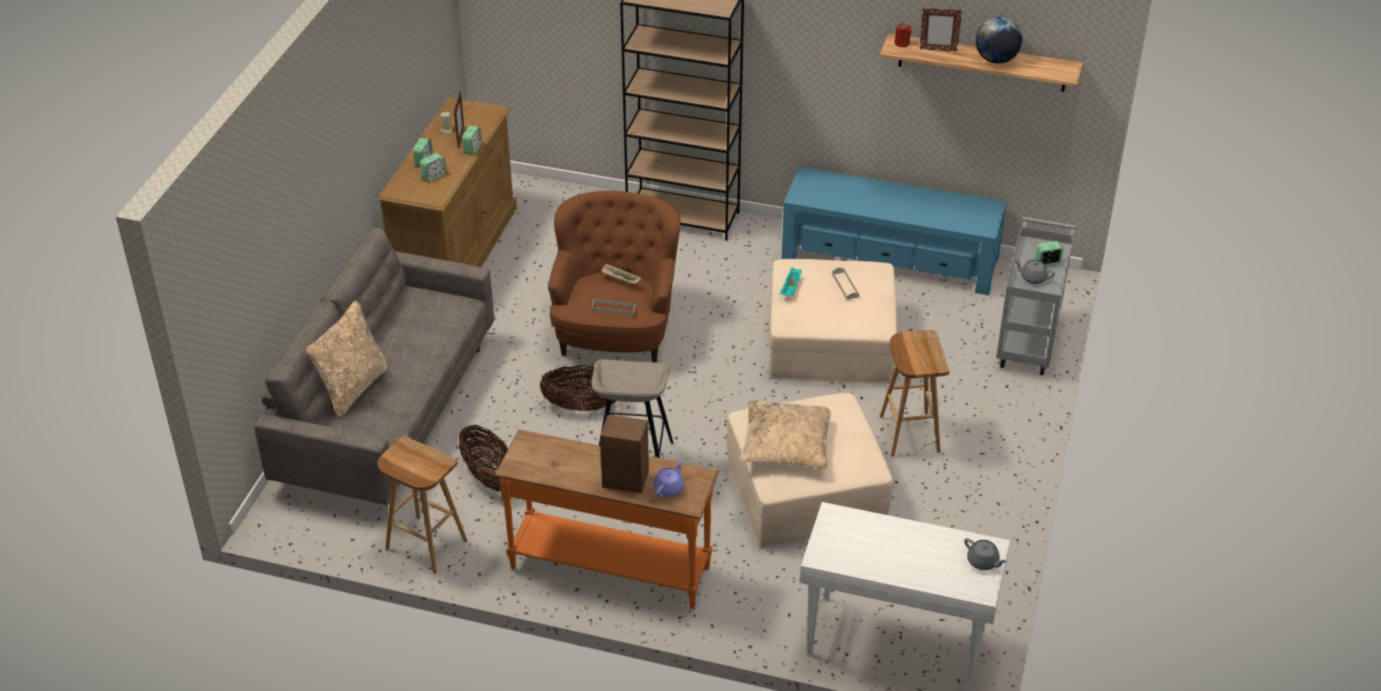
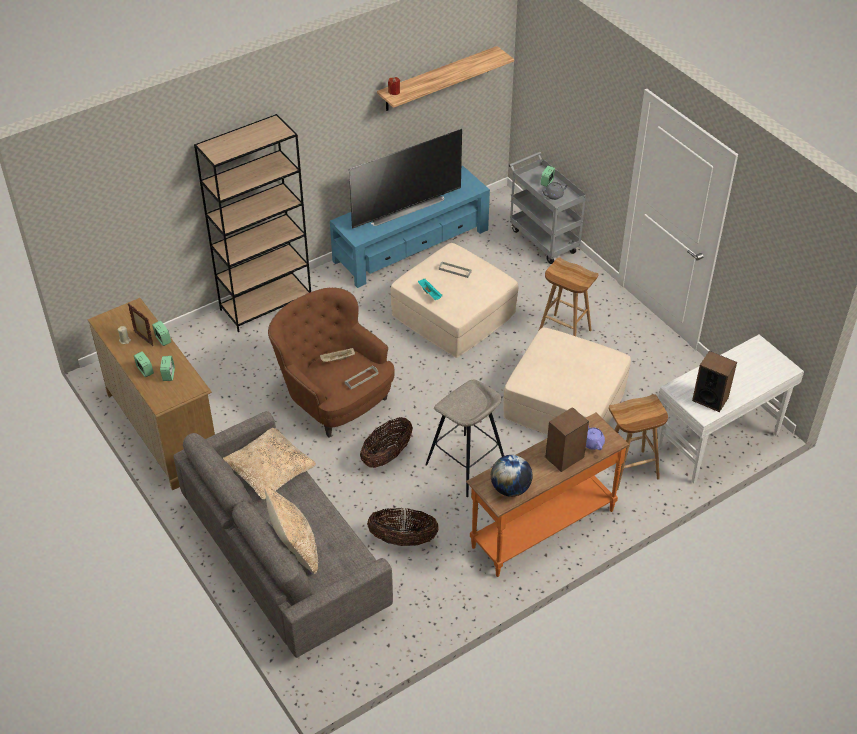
camera: 50 degrees left, 5 degrees up
brown stool [377,436,467,574] -> brown stool moved to [609,394,668,490]
beige pillow [740,400,832,469] -> beige pillow moved to [223,428,316,499]
picture frame [919,7,962,52] -> none
grey teapot [964,538,1007,570] -> none
globe [976,17,1022,64] -> globe moved to [491,455,533,497]
none -> television [349,129,462,229]
none -> speaker [692,351,737,412]

